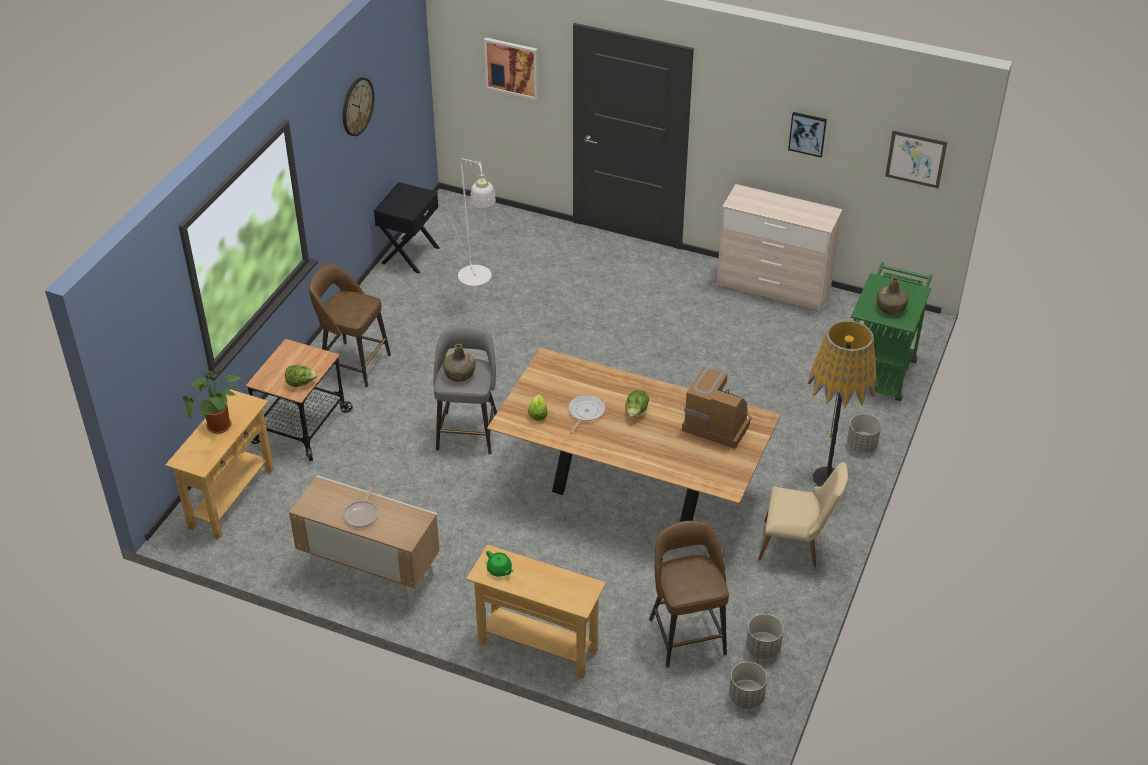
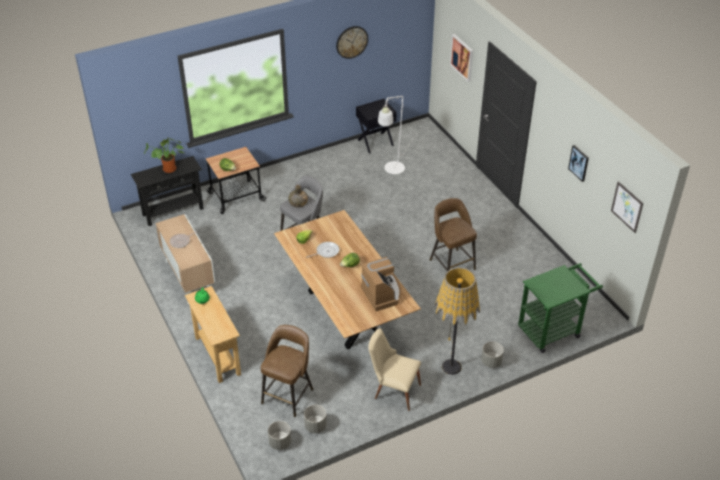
camera: 40 degrees right, 0 degrees up
beige console table [165,389,274,539] -> black console table [131,156,204,226]
brown stool [309,263,391,387] -> brown stool moved to [430,198,477,272]
beige dresser [717,184,843,313] -> none
beige chair [758,462,848,568] -> beige chair turned 150 degrees clockwise [368,328,421,411]
green bottle [876,277,908,315] -> none

